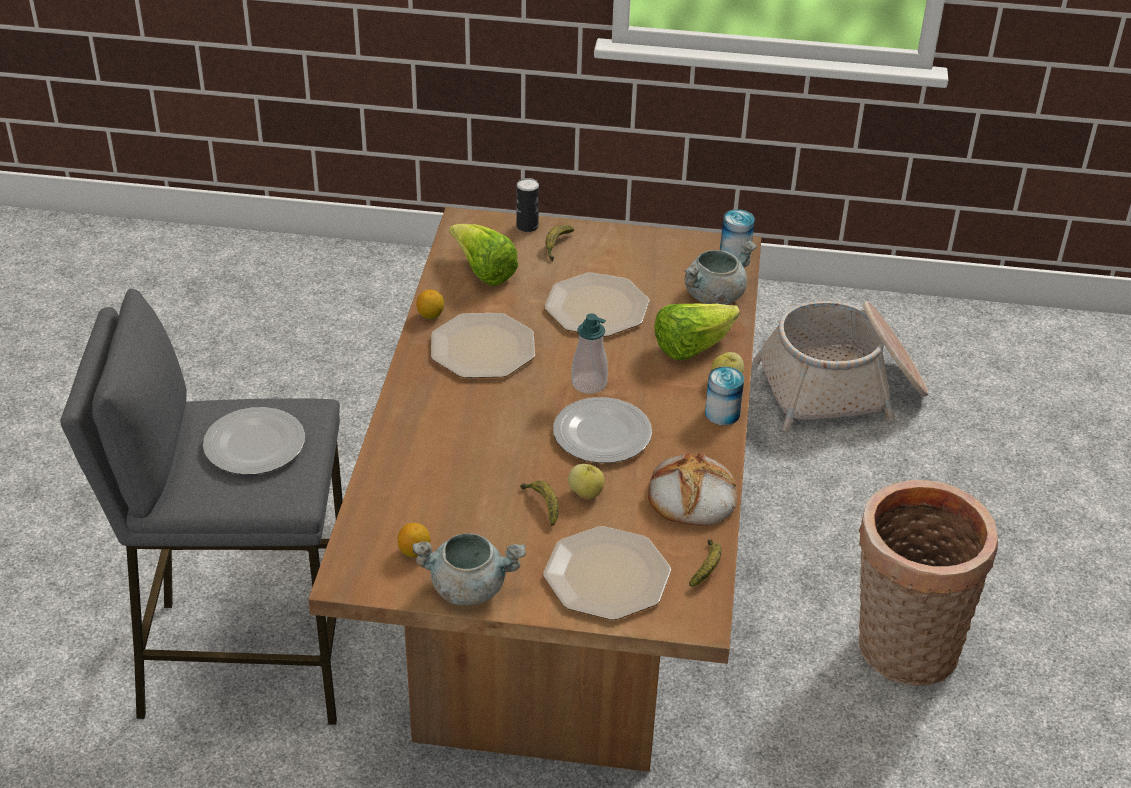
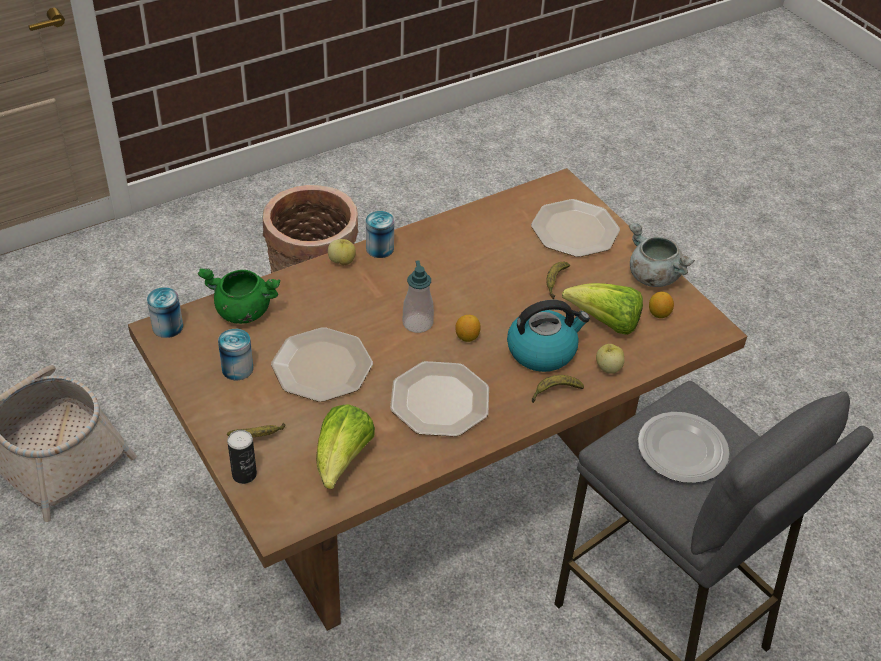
camera: 130 degrees left, 5 degrees up
lemon [416,290,444,319] -> lemon moved to [456,315,481,342]
plate [553,397,652,463] -> none
apple [568,464,605,500] -> apple moved to [596,344,624,374]
bread [648,453,737,526] -> none
lettuce [654,303,740,360] -> lettuce moved to [562,283,643,335]
grey cooking pot [684,240,757,305] -> green cooking pot [198,268,280,324]
banana [689,540,722,587] -> banana moved to [532,375,584,403]
none -> can [218,329,253,380]
none -> kettle [507,300,590,372]

